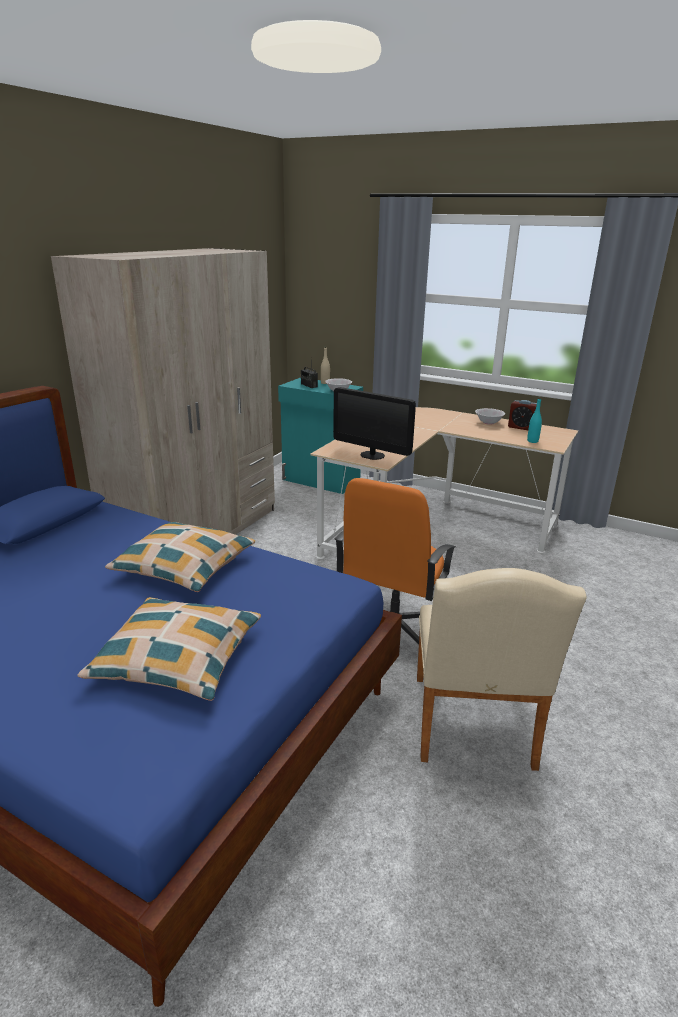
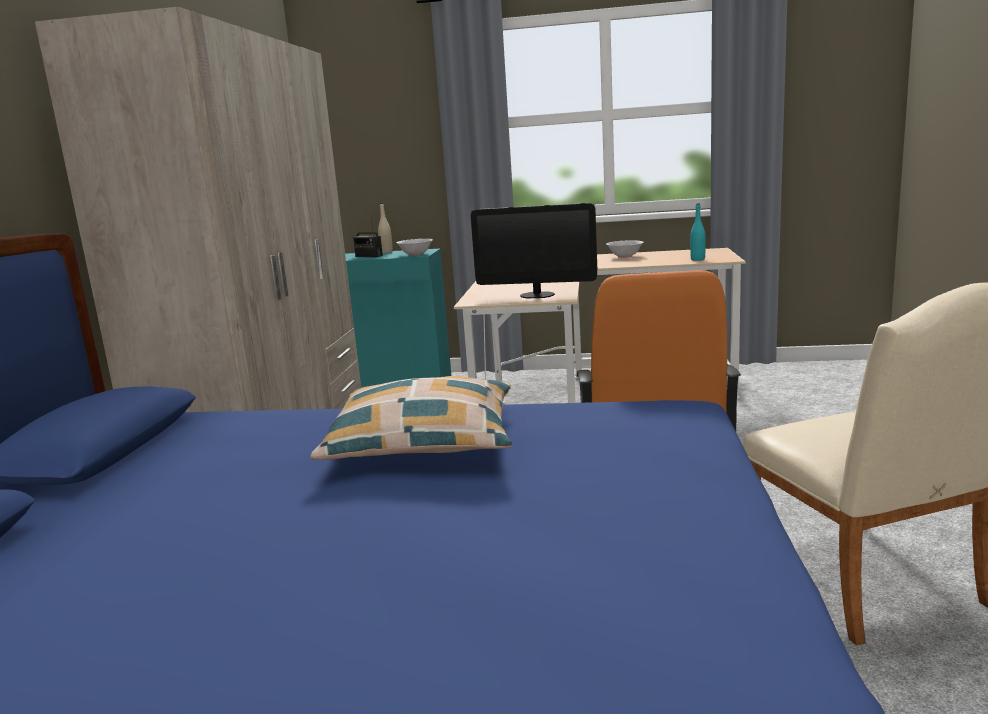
camera: 20 degrees left, 10 degrees down
pillow [77,597,261,701] -> none
alarm clock [508,400,537,430] -> none

